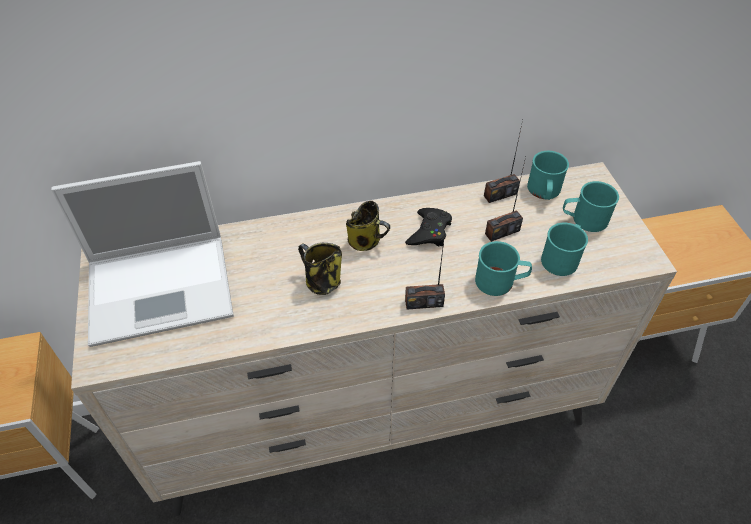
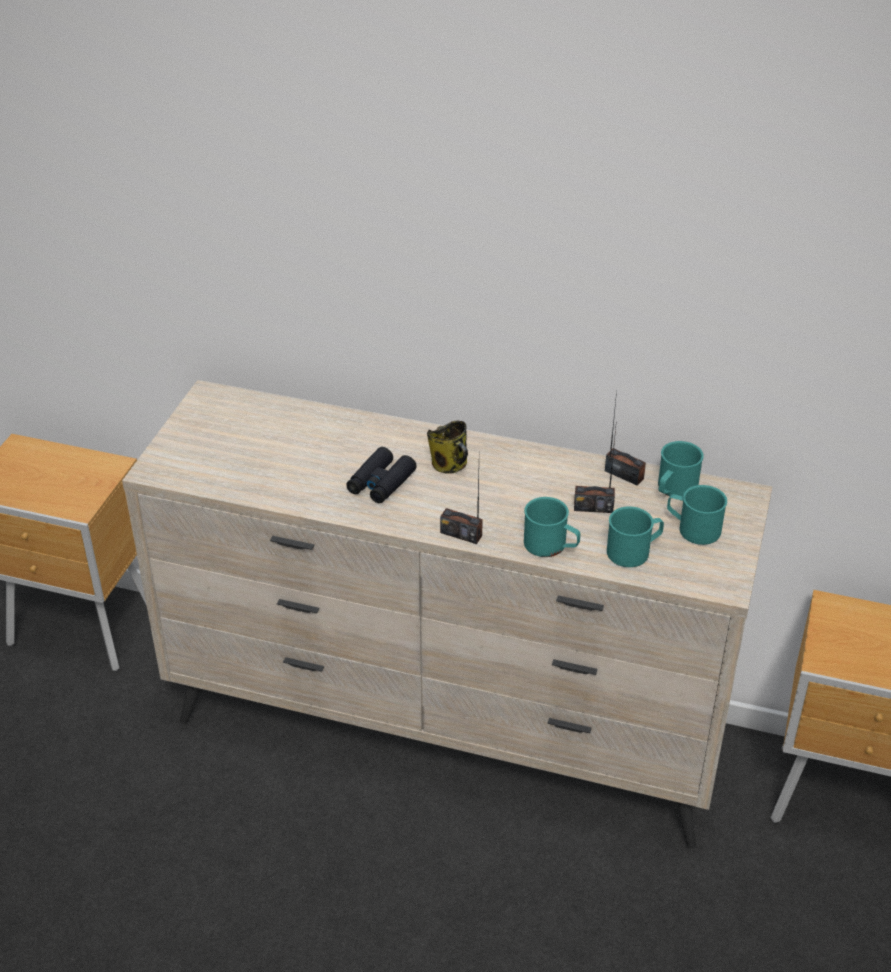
camera: 30 degrees right, 10 degrees down
laptop [51,161,234,347] -> none
mug [298,243,342,295] -> black binoculars [346,447,417,503]
black game controller [405,208,452,246] -> none
radio [484,120,523,203] -> radio turned 150 degrees counterclockwise [605,391,646,485]

